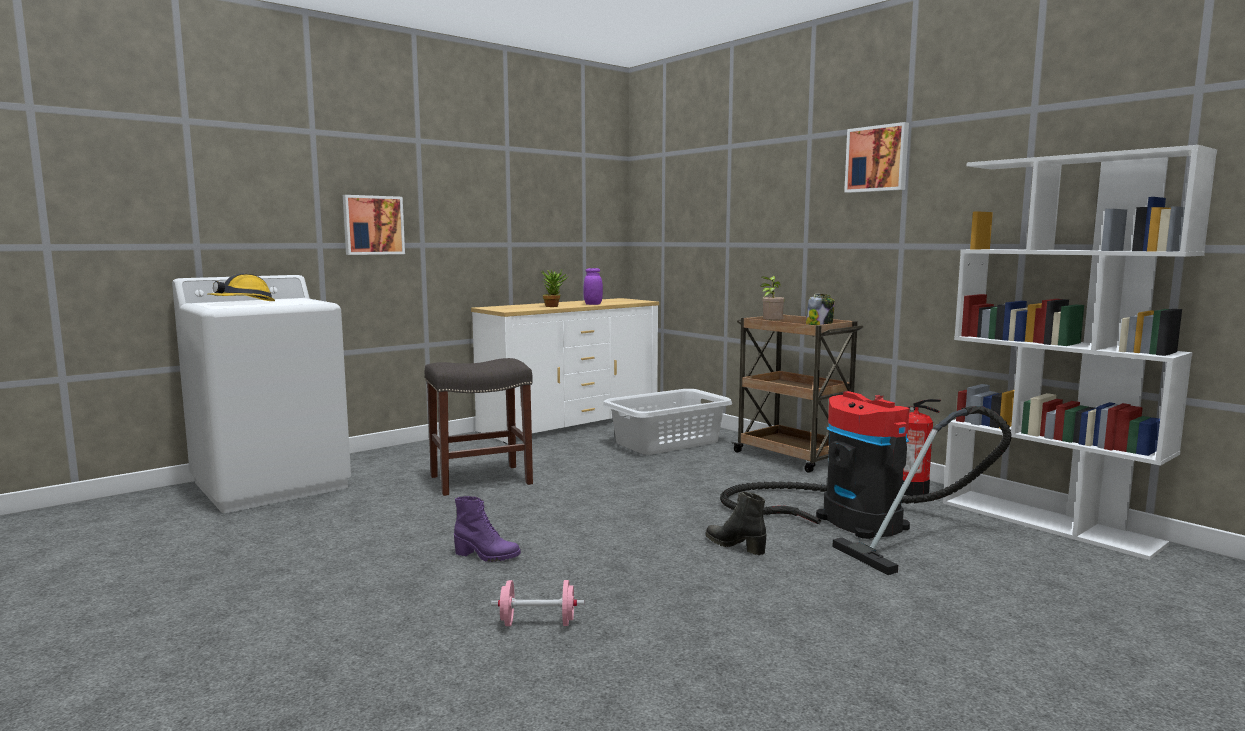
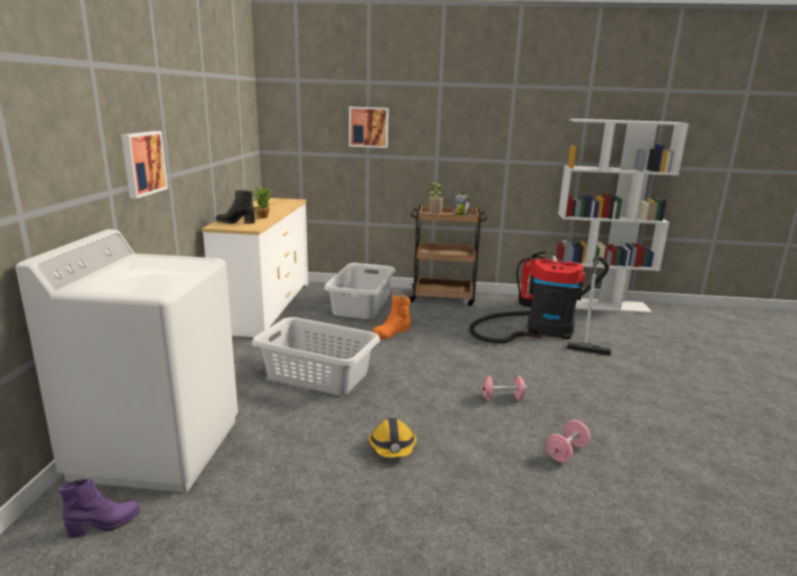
camera: 45 degrees left, 10 degrees up
hard hat [207,273,275,301] -> hard hat moved to [368,418,417,458]
grey stool [425,358,533,496] -> grey laundry basket [252,317,380,396]
purple boot [454,496,521,562] -> purple boot moved to [58,479,141,538]
purple jar [583,268,603,305] -> none
black boot [705,491,766,555] -> black boot moved to [216,190,255,224]
picture [844,122,909,193] -> picture moved to [349,107,389,148]
none -> orange boot [373,294,411,340]
none -> pink dumbbell [479,376,528,400]

